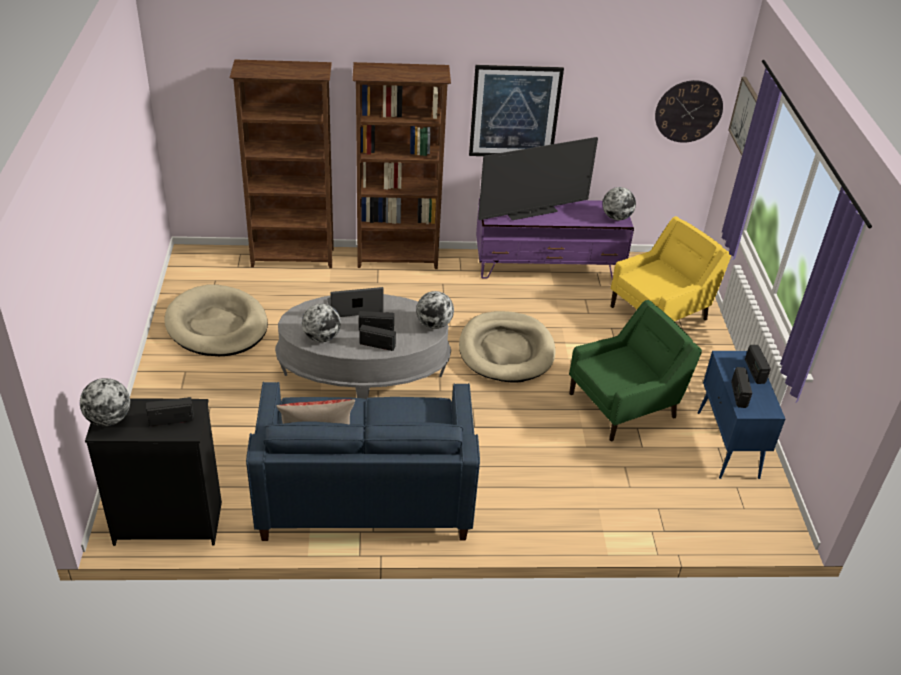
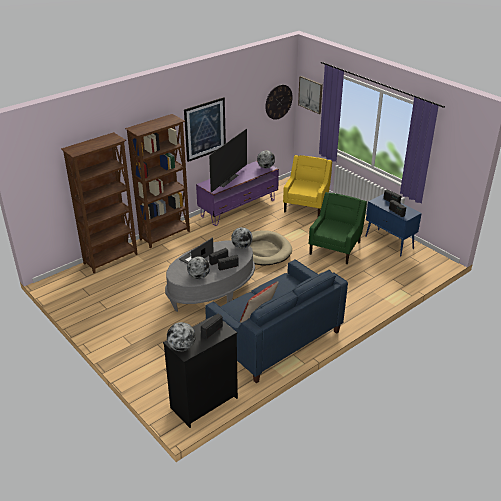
camera: 35 degrees left, 5 degrees down
beige dog bed [164,284,268,356] -> none

